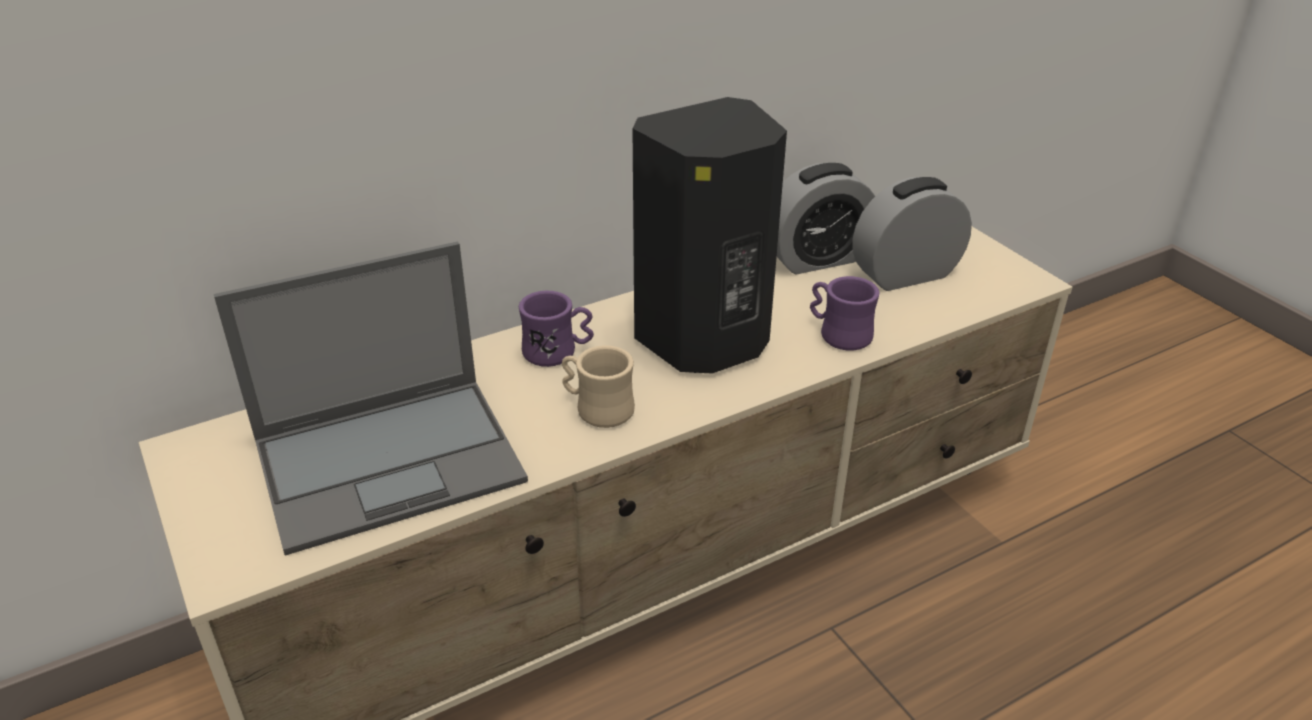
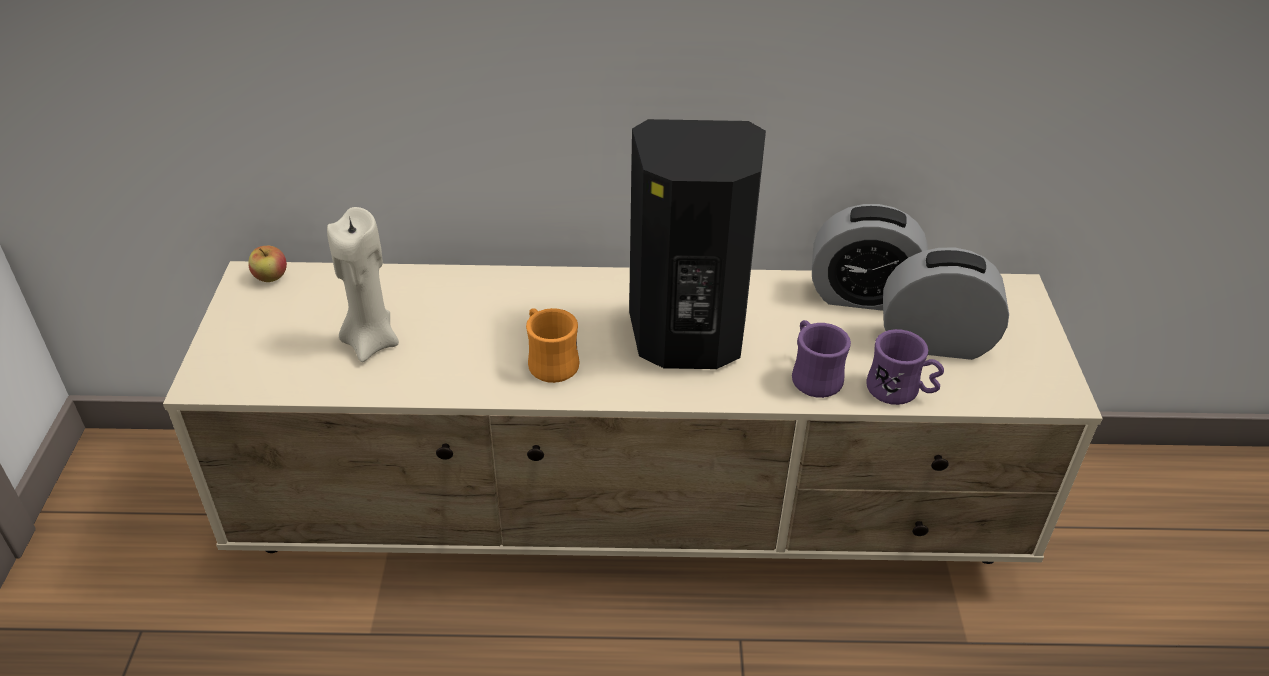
camera: 30 degrees right, 5 degrees up
laptop [214,242,528,556] -> beige candle [327,207,399,362]
purple mug [519,291,594,367] -> purple mug moved to [866,329,944,405]
beige mug [562,345,635,428] -> orange mug [526,308,580,383]
none -> apple [248,246,287,282]

